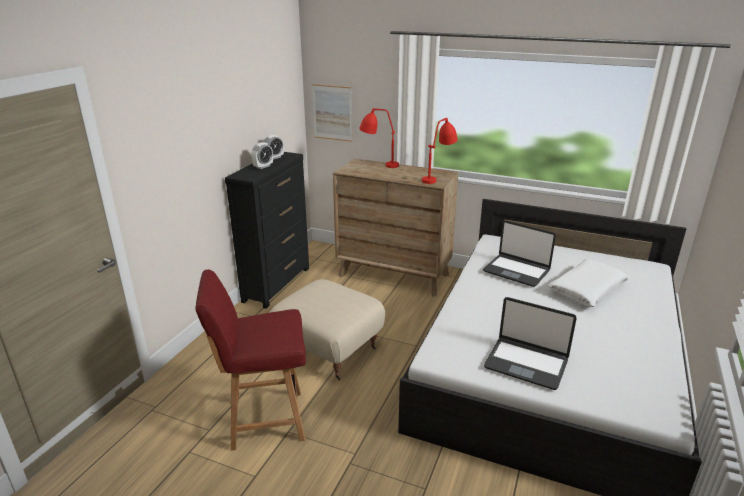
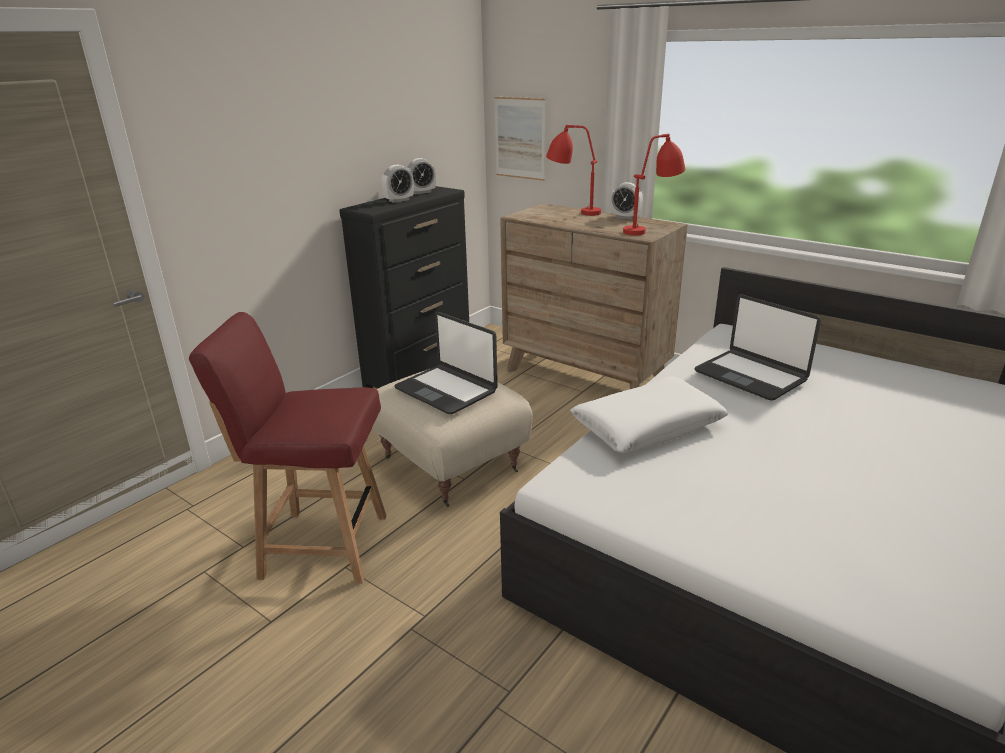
camera: 15 degrees right, 0 degrees up
laptop [484,297,577,390] -> laptop moved to [394,312,498,414]
white pillow [548,259,629,307] -> white pillow moved to [570,376,728,453]
none -> alarm clock [610,182,643,220]

